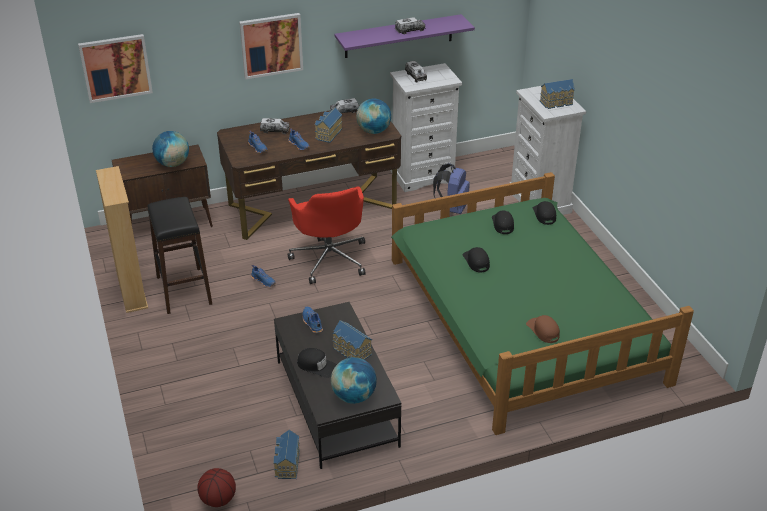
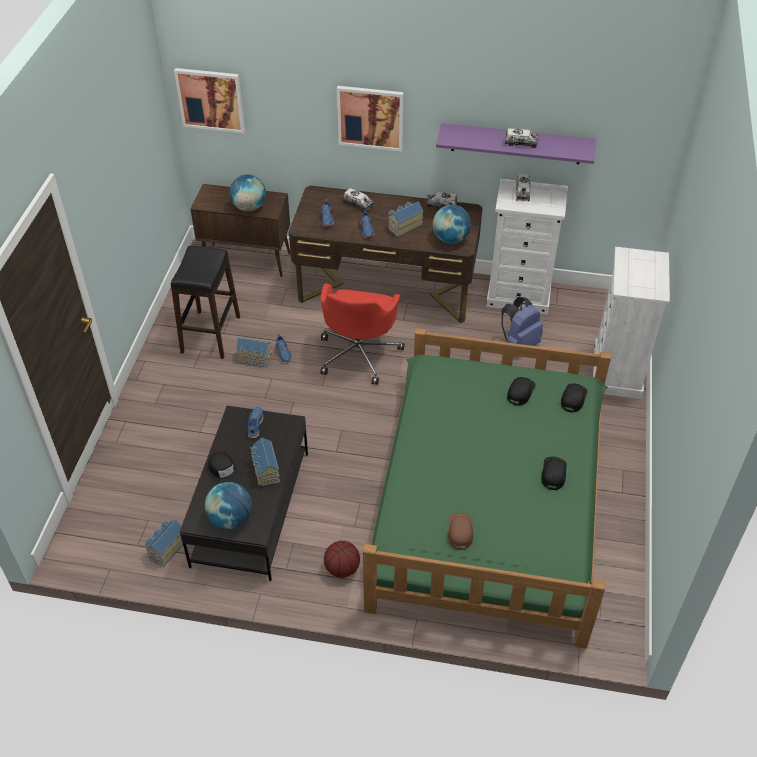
camera: 30 degrees right, 10 degrees up
beige bookcase [96,166,148,313] -> none
basketball [197,468,236,507] -> basketball moved to [324,541,360,578]
black cap [463,247,490,273] -> black cap moved to [541,457,567,490]
toy house [540,79,575,109] -> toy house moved to [236,338,273,367]

